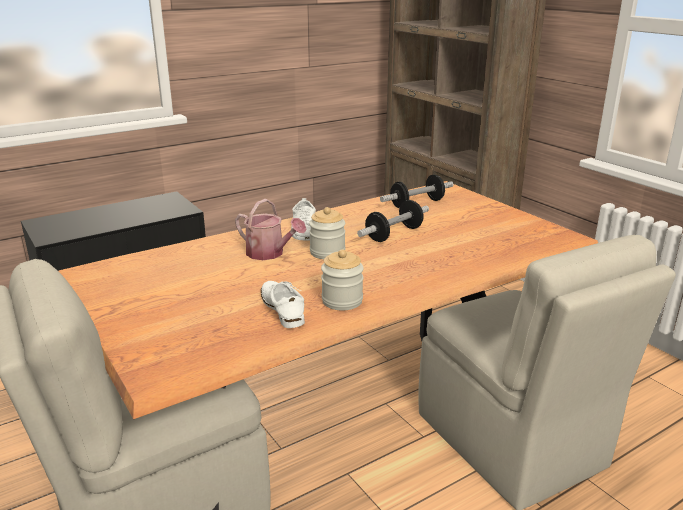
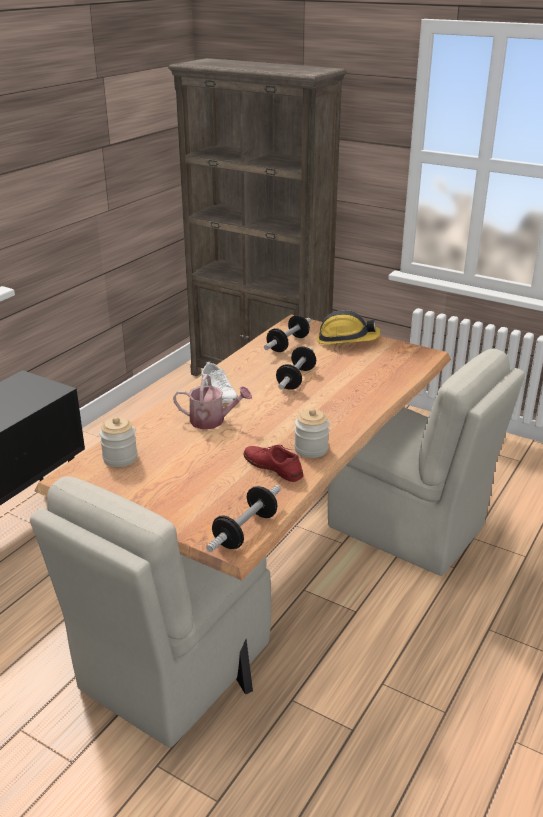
camera: 25 degrees left, 5 degrees up
white shoe [261,281,305,328] -> red shoe [243,445,303,482]
jar [309,207,345,259] -> jar moved to [99,417,138,467]
none -> dumbbell [206,485,281,552]
none -> hard hat [316,310,381,344]

